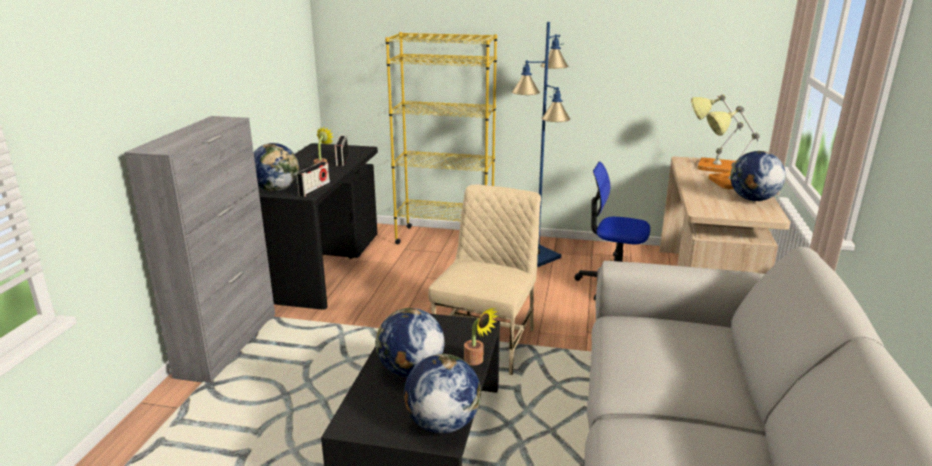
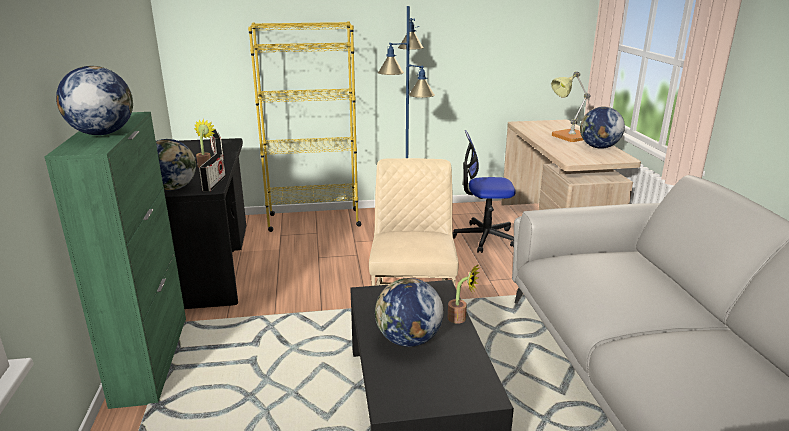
camera: 20 degrees left, 0 degrees up
grey cabinet [124,116,275,382] -> green cabinet [44,112,186,409]
globe [404,354,481,434] -> globe moved to [56,66,133,135]
table lamp [691,94,743,173] -> none

